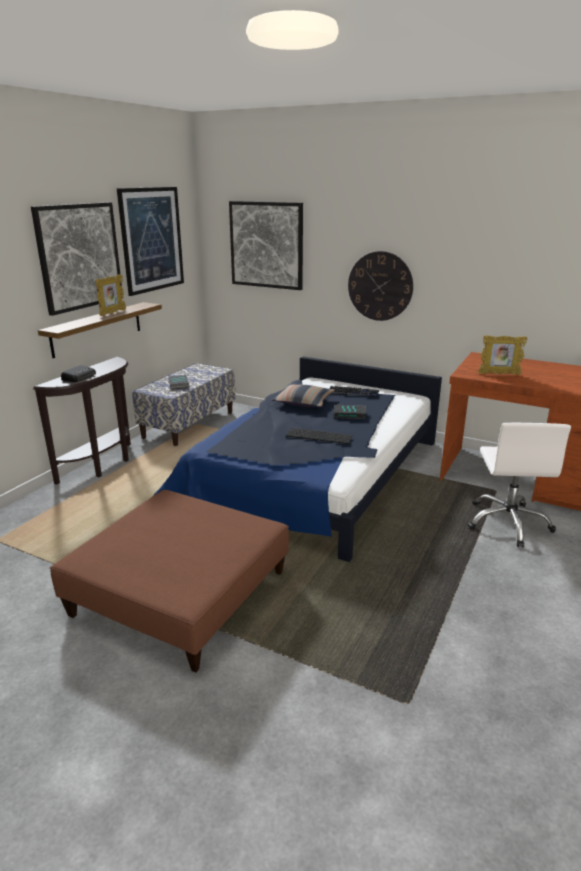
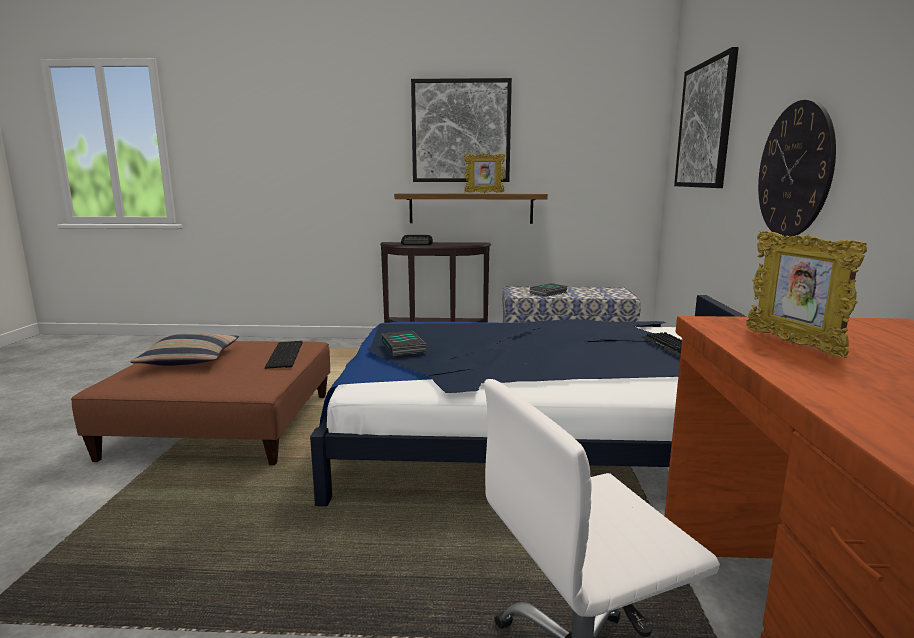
camera: 65 degrees right, 10 degrees down
picture [117,187,184,296] -> none
pillow [272,384,335,407] -> pillow moved to [130,333,239,366]
keyboard [286,428,353,444] -> keyboard moved to [265,341,303,369]
book [334,405,366,419] -> book moved to [382,331,426,356]

